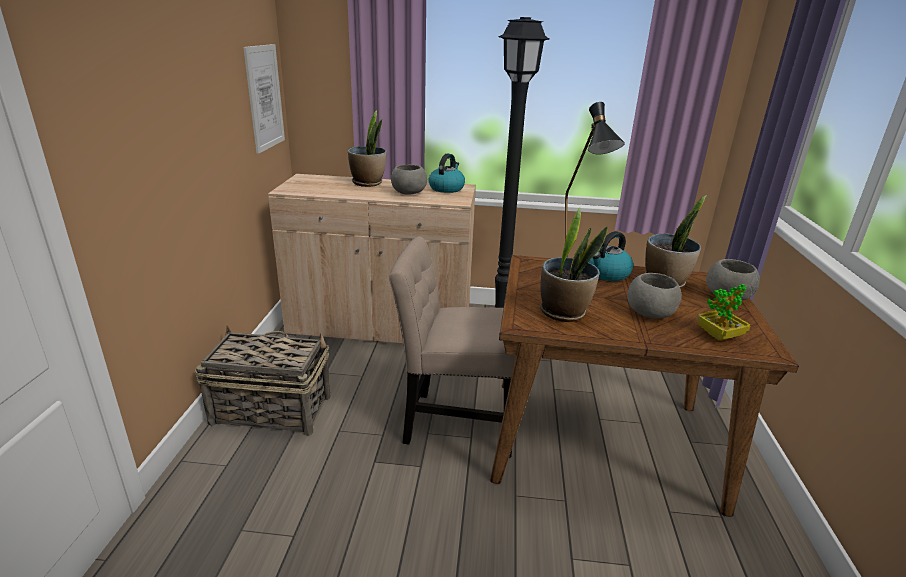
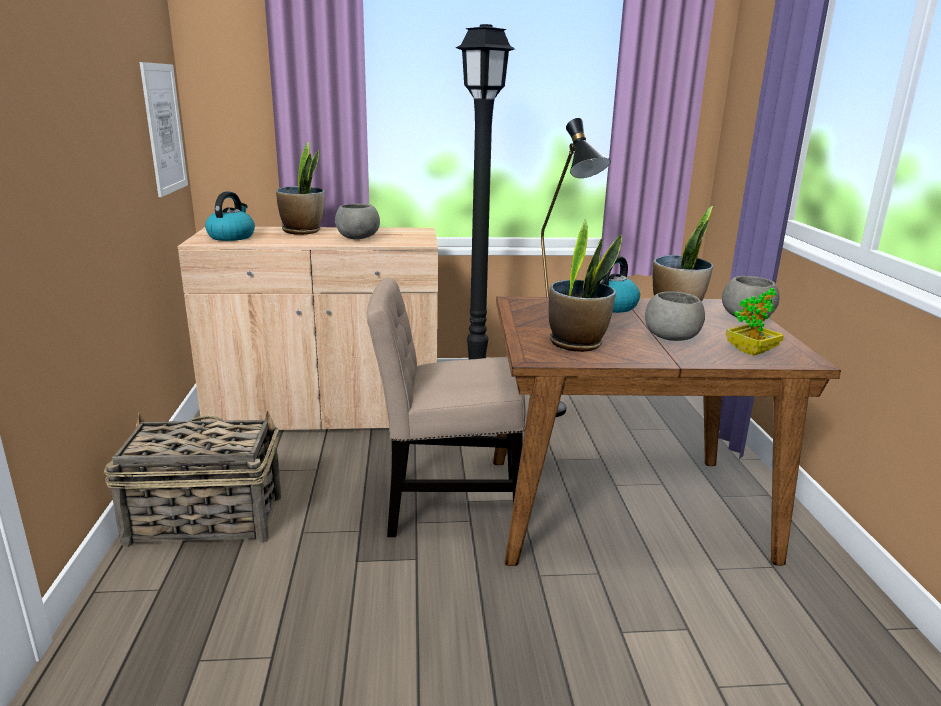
camera: 10 degrees left, 5 degrees down
kettle [428,153,465,193] -> kettle moved to [205,191,255,241]

